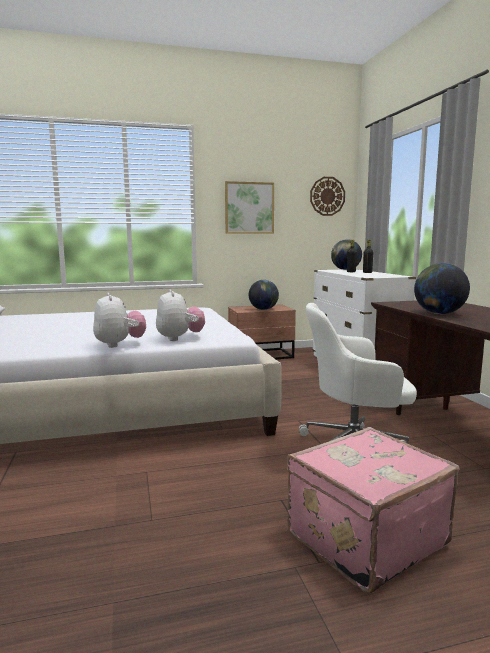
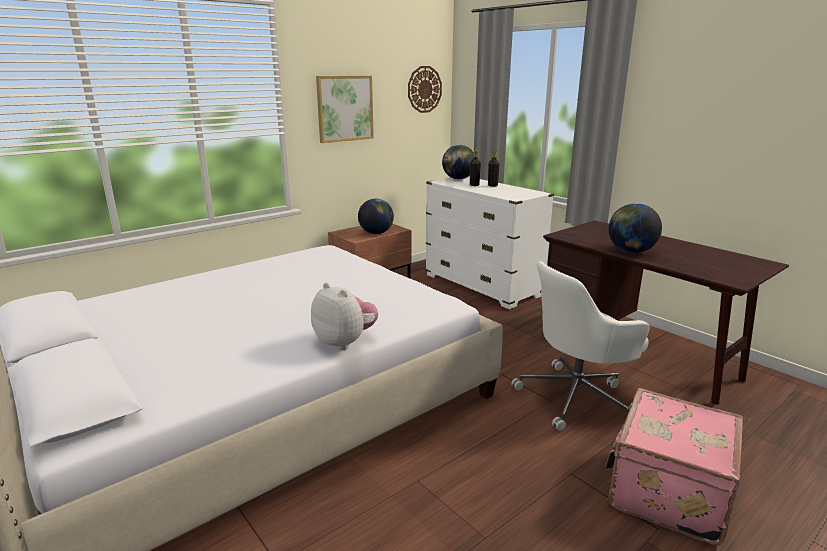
camera: 25 degrees left, 10 degrees up
plush toy [156,289,205,341] -> none

